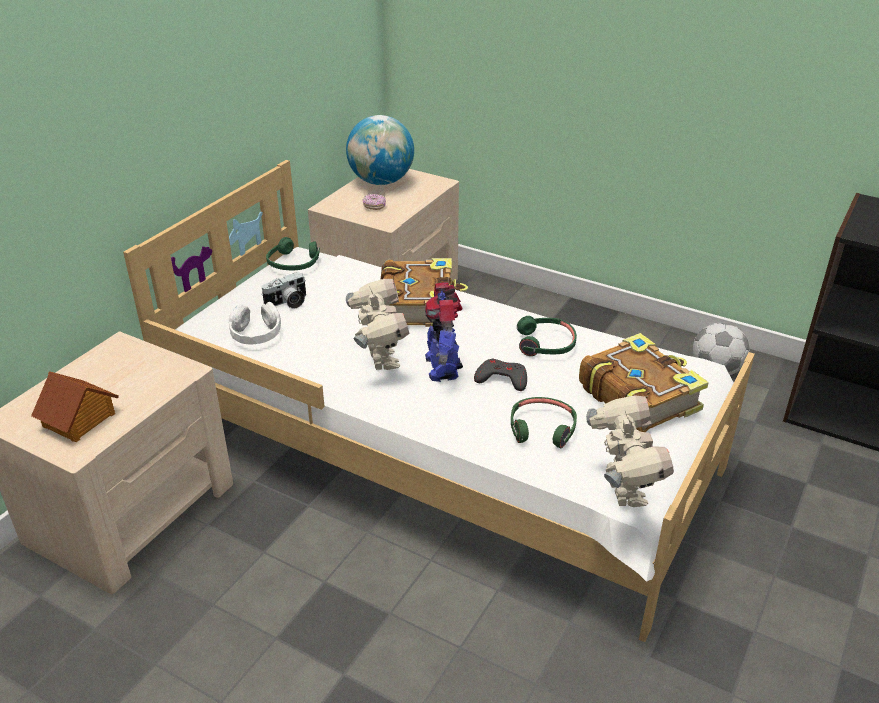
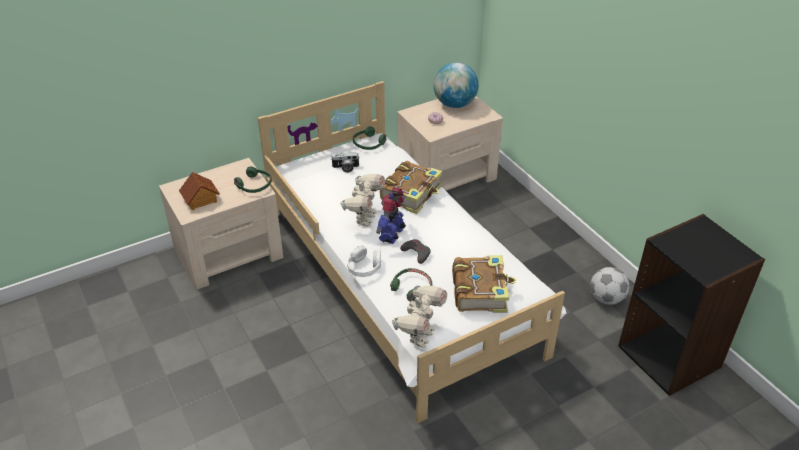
camera: 30 degrees right, 5 degrees up
white headphones [229,302,281,344] -> white headphones moved to [347,245,381,277]
green headphones [517,316,577,356] -> green headphones moved to [234,166,272,193]

